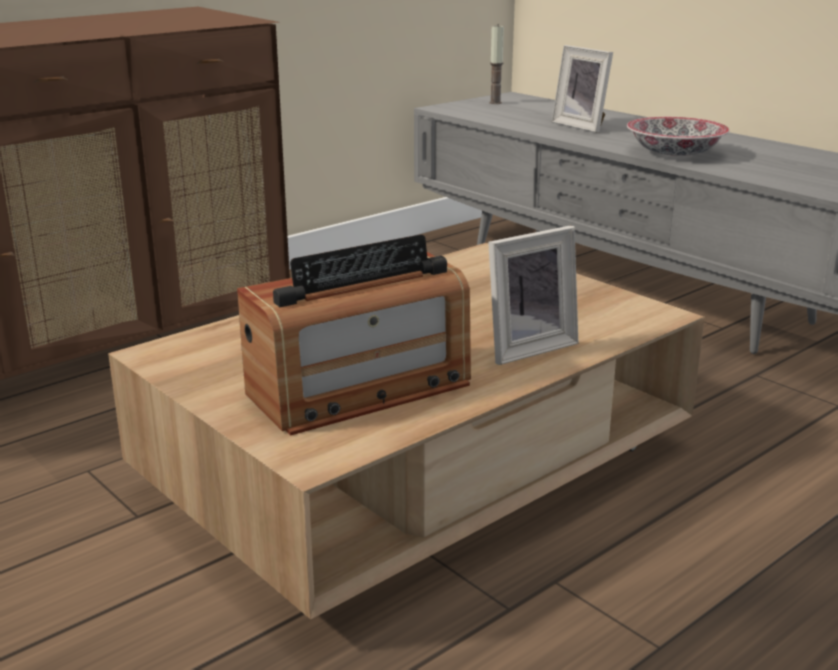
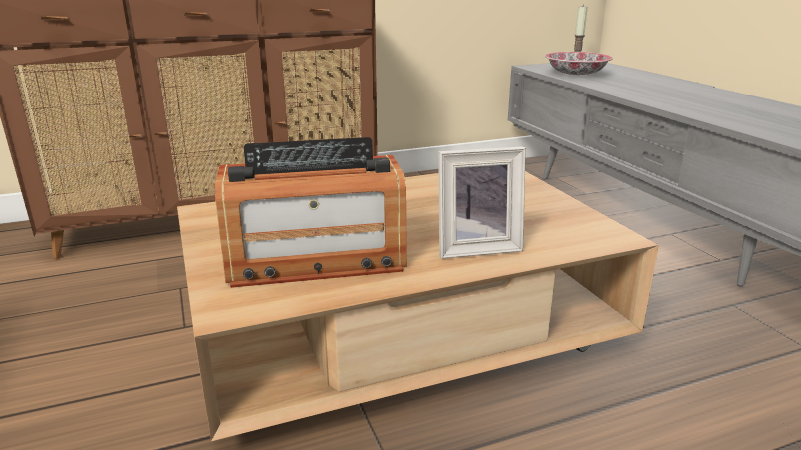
camera: 20 degrees right, 0 degrees up
picture frame [552,45,613,133] -> none
bowl [627,117,729,156] -> bowl moved to [545,52,613,75]

